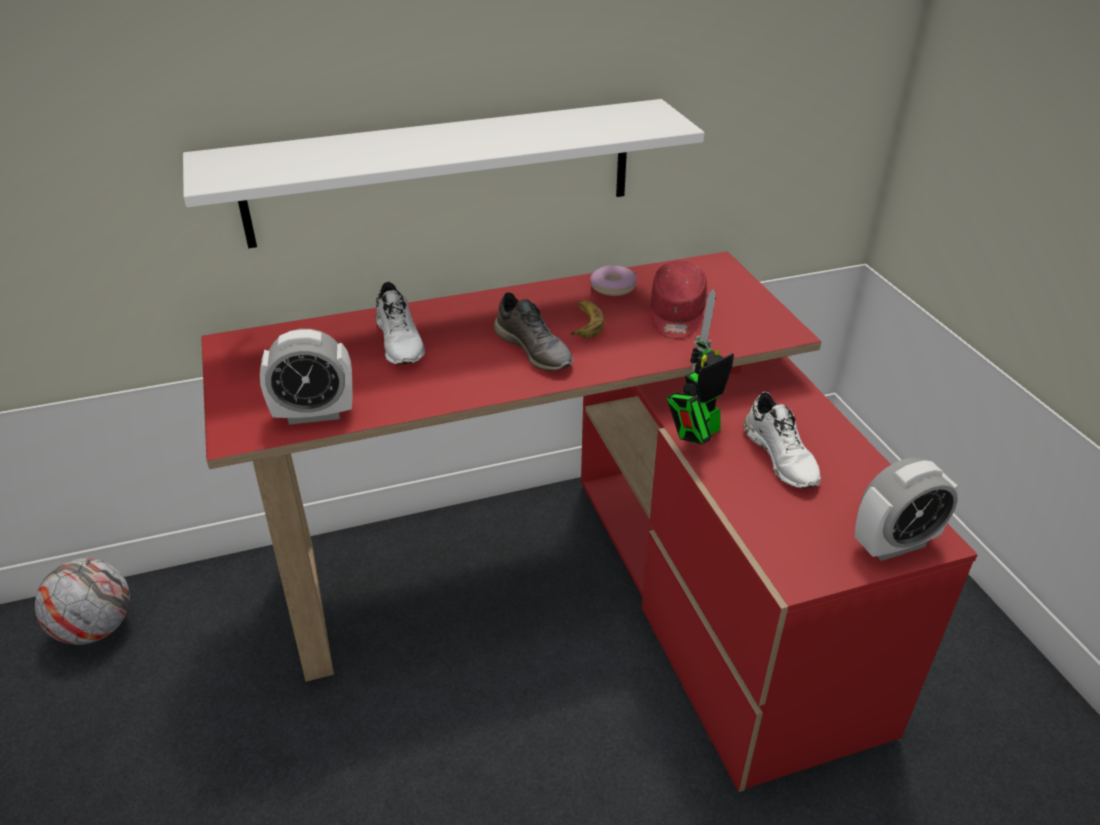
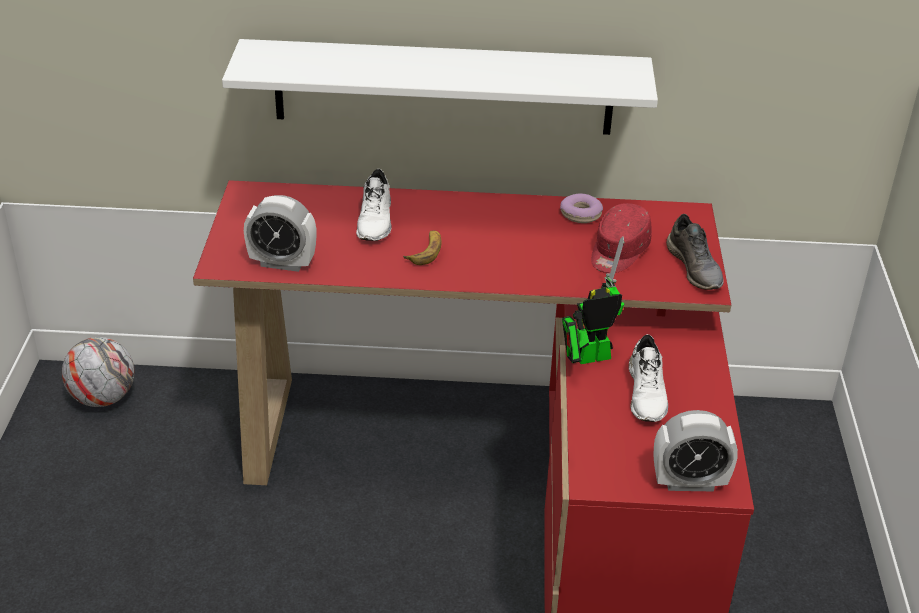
camera: 20 degrees right, 0 degrees up
grey shoe [494,292,573,371] -> grey shoe moved to [666,214,724,290]
banana [570,300,604,338] -> banana moved to [403,230,442,265]

